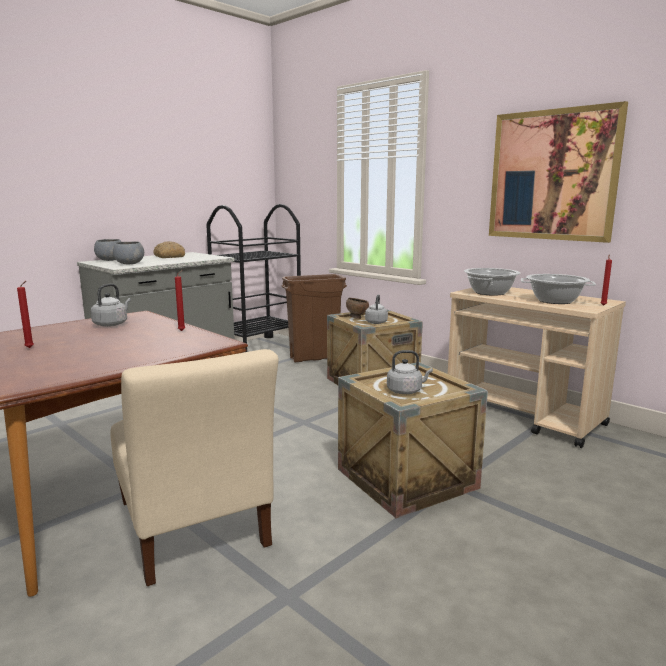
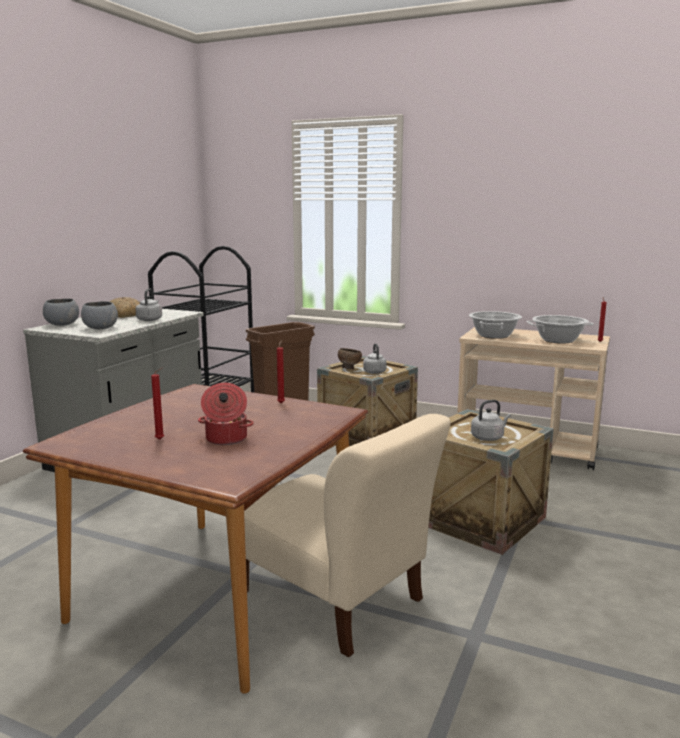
camera: 20 degrees left, 0 degrees up
grey kettle [91,284,131,327] -> grey kettle moved to [136,289,162,321]
picture [489,101,628,243] -> none
none -> cooking pot [198,383,254,445]

